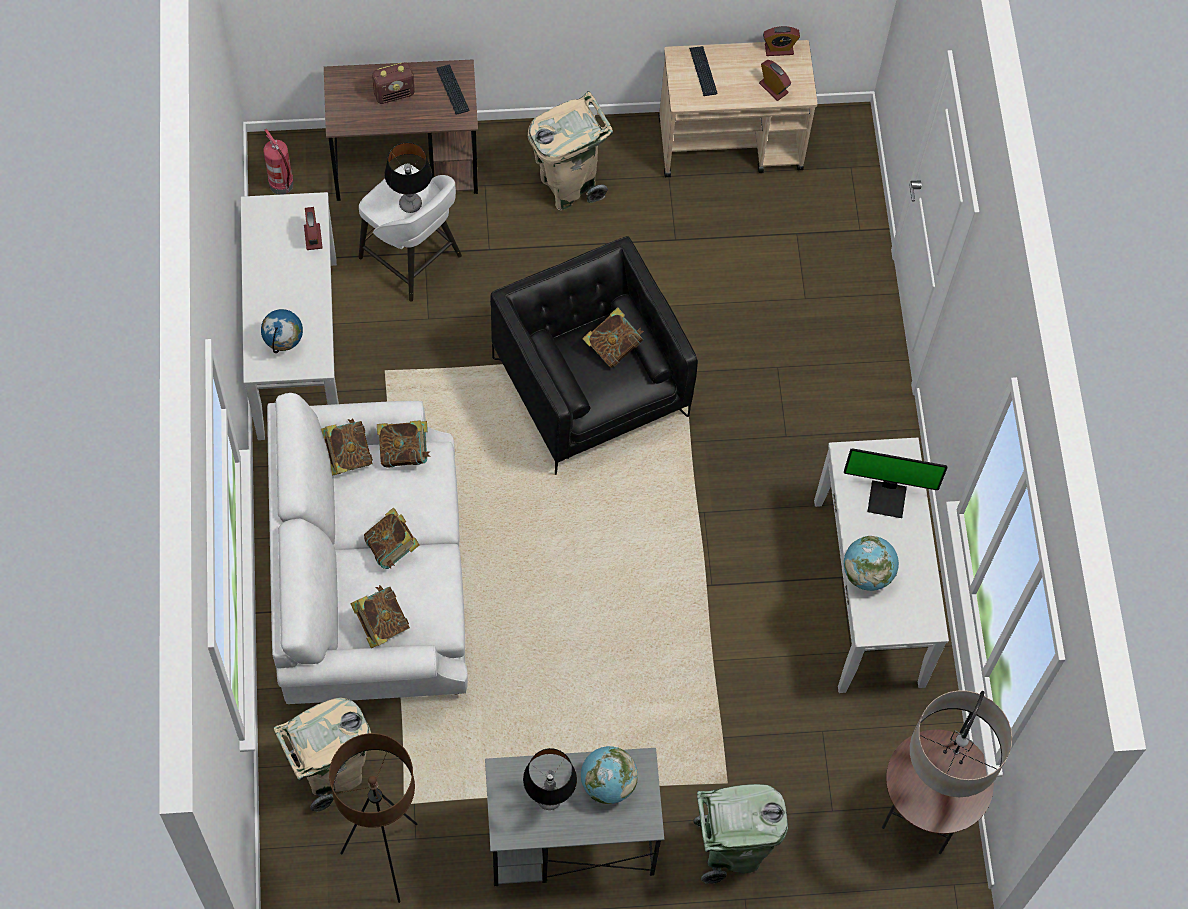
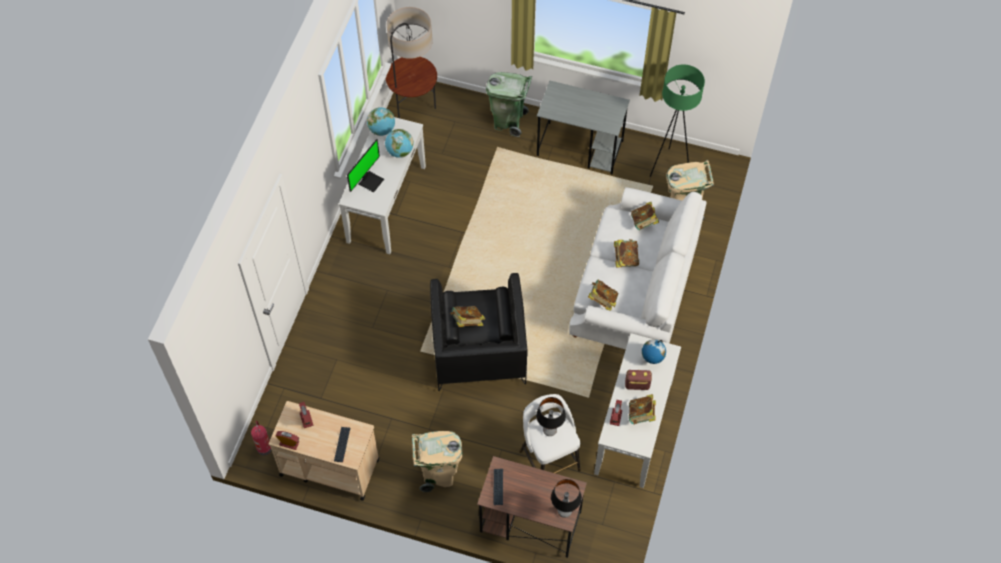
camera: 155 degrees left, 5 degrees down
fire extinguisher [263,129,294,195] -> fire extinguisher moved to [251,421,272,455]
book [321,418,373,476] -> book moved to [629,394,656,424]
brown floor lamp [329,733,418,903] -> green floor lamp [650,64,705,177]
radio [372,62,415,104] -> radio moved to [625,370,652,390]
table lamp [523,748,577,810] -> table lamp moved to [551,479,582,518]
globe [581,746,638,804] -> globe moved to [367,108,395,136]
monitor [844,448,948,518] -> monitor turned 90 degrees clockwise [347,139,384,192]

